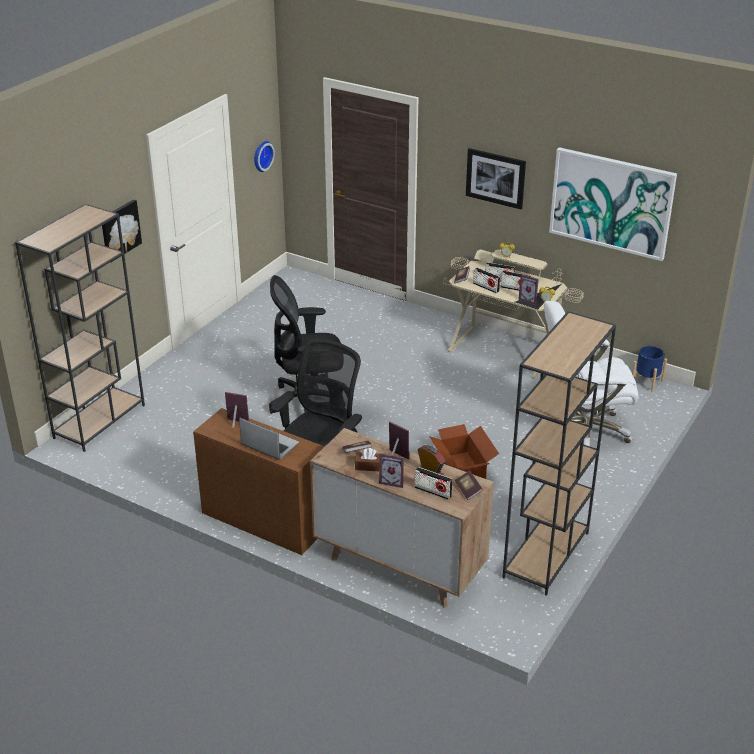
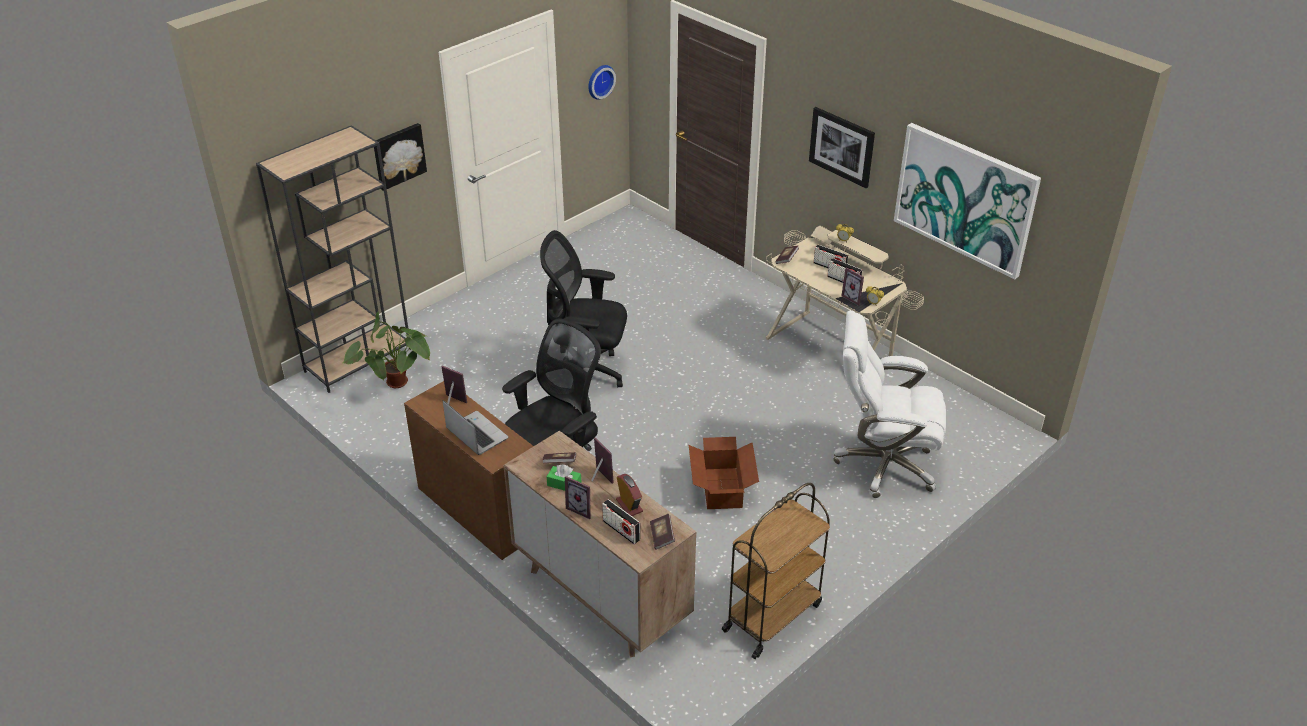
camera: 15 degrees right, 5 degrees up
brown tissue box [355,448,379,471] -> green tissue box [546,464,582,491]
radio [473,268,500,293] -> none
bookcase [502,311,616,596] -> brown cart [722,483,830,659]
blue planter [632,346,667,392] -> none
none -> potted plant [343,312,430,388]

